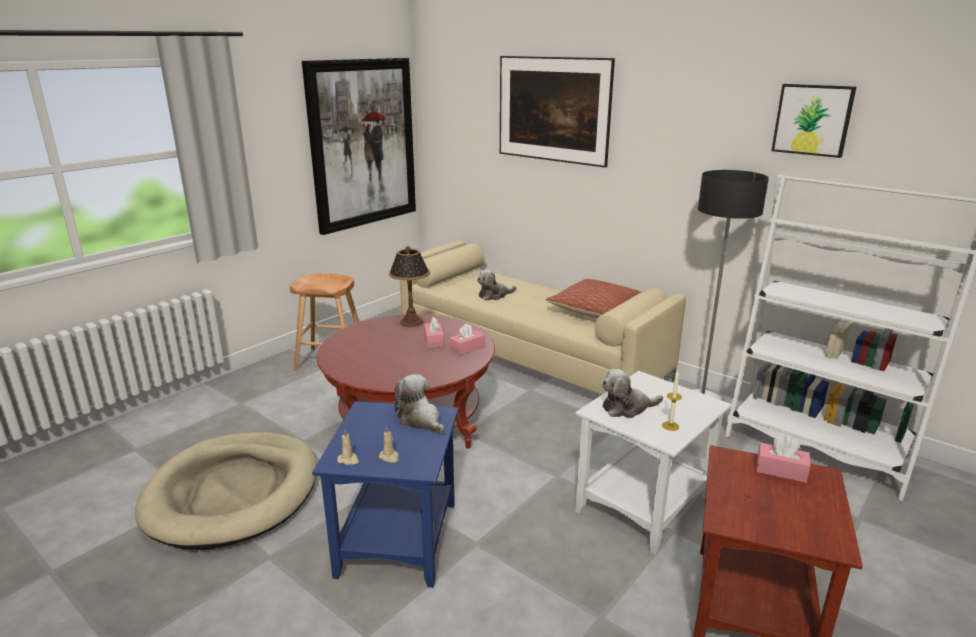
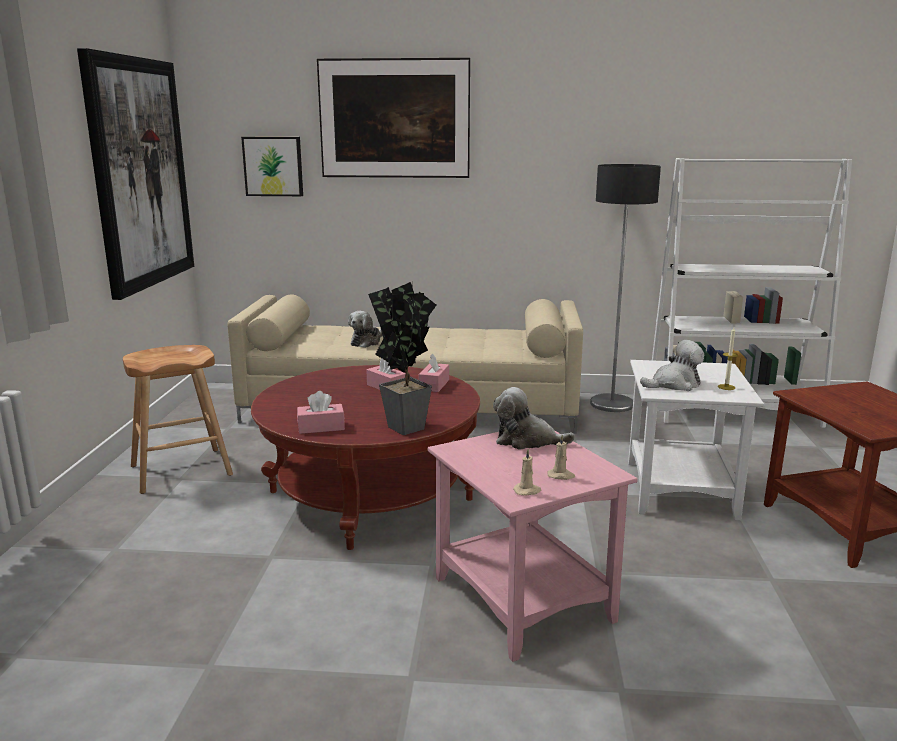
camera: 35 degrees left, 5 degrees down
beige dog bed [135,432,317,550] -> none
blue side table [312,401,459,588] -> pink side table [427,430,638,662]
table lamp [389,246,430,327] -> none
pillow [546,279,641,318] -> none
plush toy [602,369,663,418] -> plush toy turned 150 degrees counterclockwise [640,340,704,391]
pink tissue box [756,436,811,483] -> pink tissue box moved to [297,391,345,434]
picture [772,84,856,158] -> picture moved to [241,137,303,196]
none -> potted plant [368,282,436,435]

